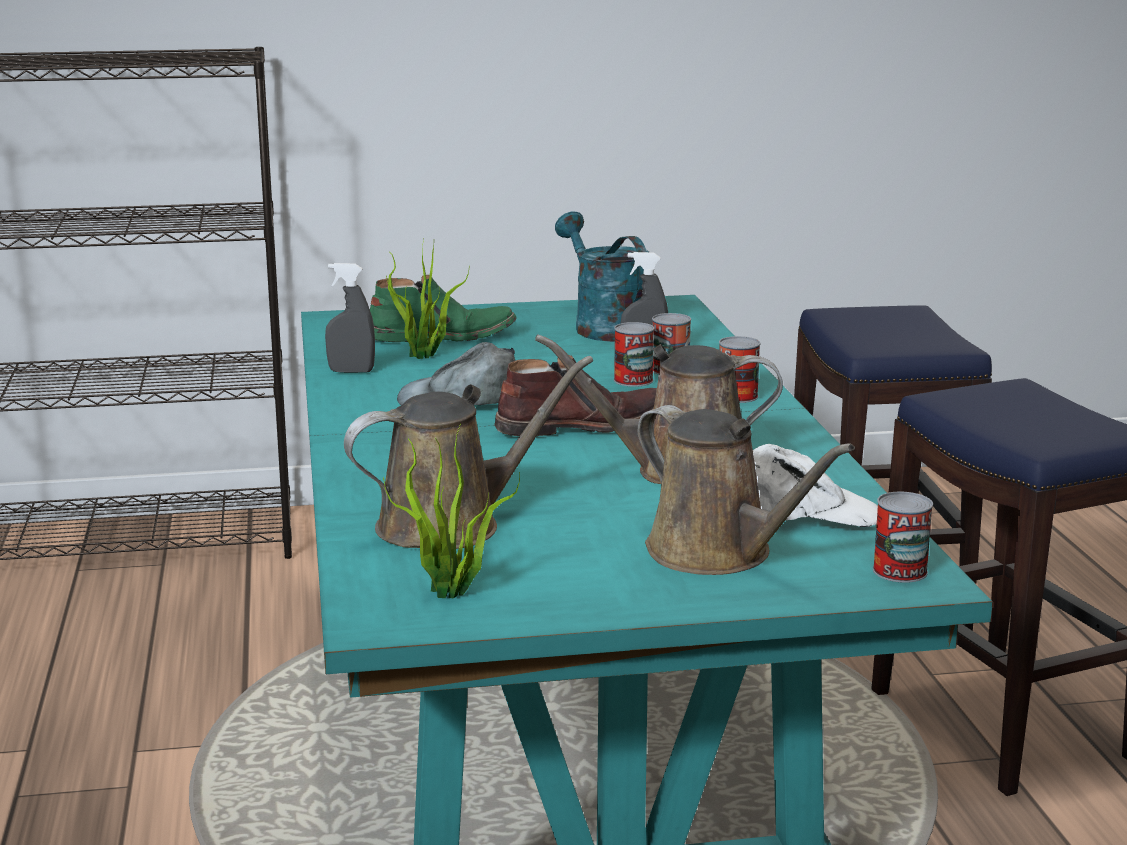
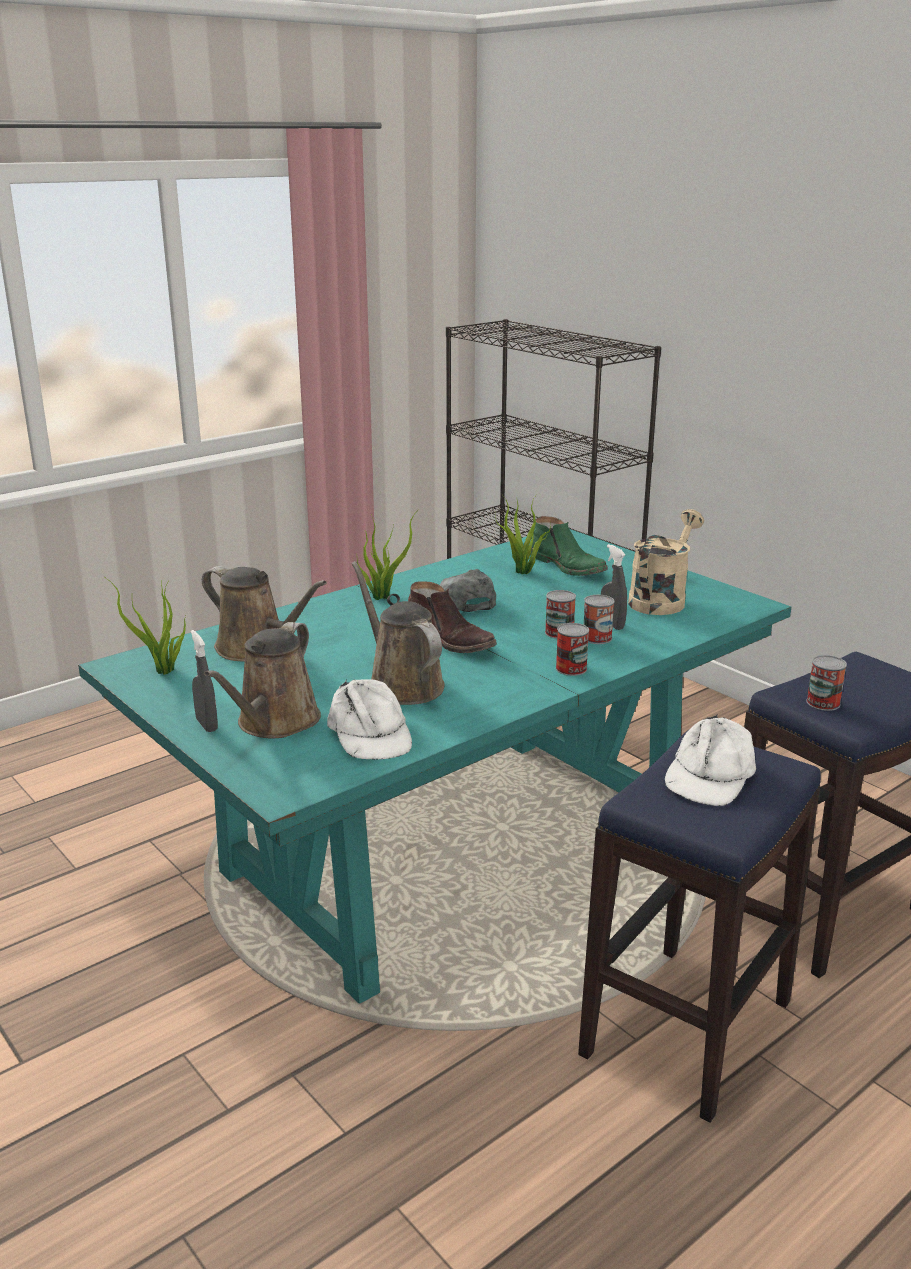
camera: 60 degrees right, 5 degrees up
grey spray bottle [325,263,375,373] -> grey spray bottle moved to [191,630,218,732]
turquoise watering can [555,211,649,342] -> beige watering can [628,509,704,615]
can [873,492,933,583] -> can moved to [806,655,847,711]
none -> potted plant [356,509,419,600]
none -> white cap [665,714,756,806]

